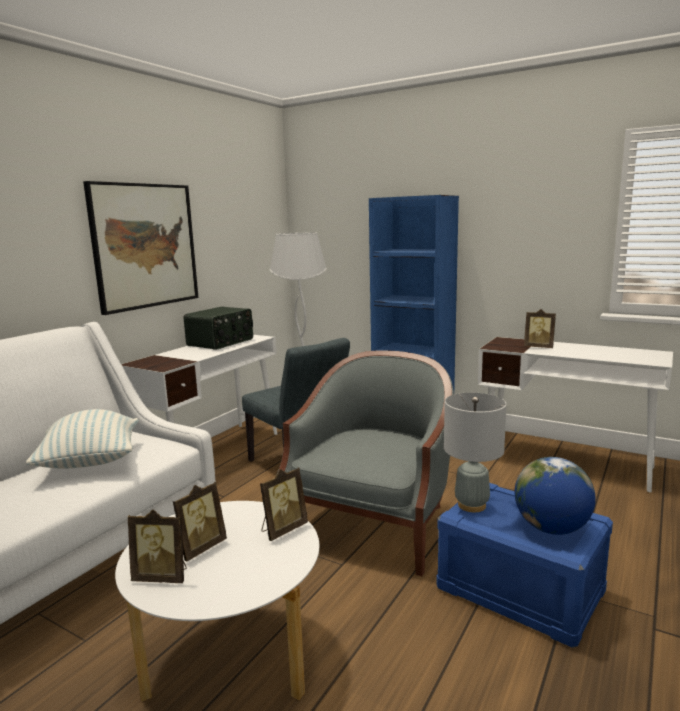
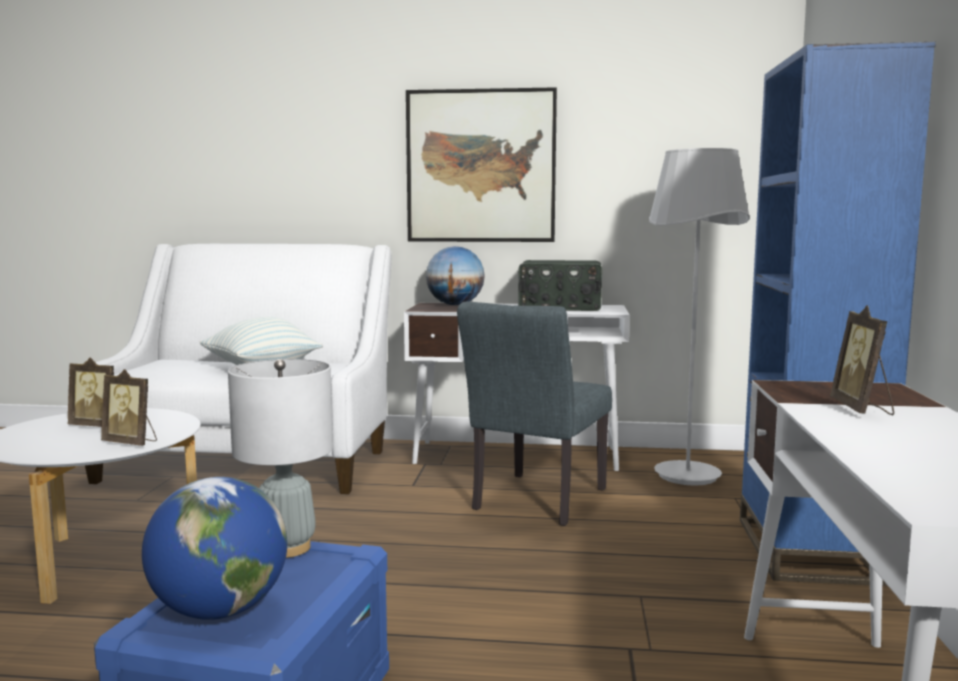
camera: 65 degrees right, 5 degrees down
picture frame [128,509,187,583] -> none
grey armchair [276,350,454,576] -> none
none -> globe [426,246,485,305]

